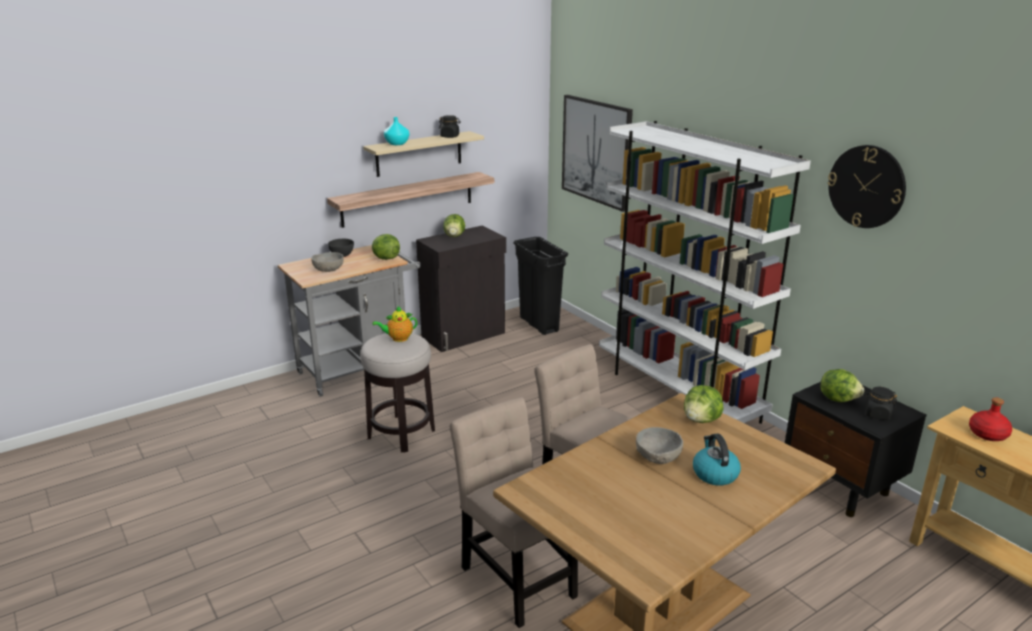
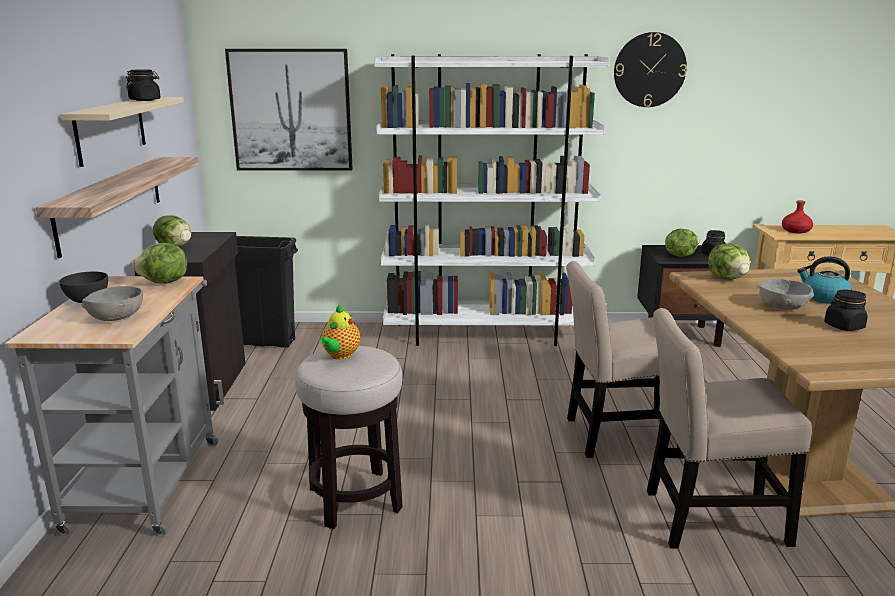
camera: 55 degrees left, 5 degrees down
turquoise vase [384,117,409,145] -> none
none -> black jar [824,290,868,331]

